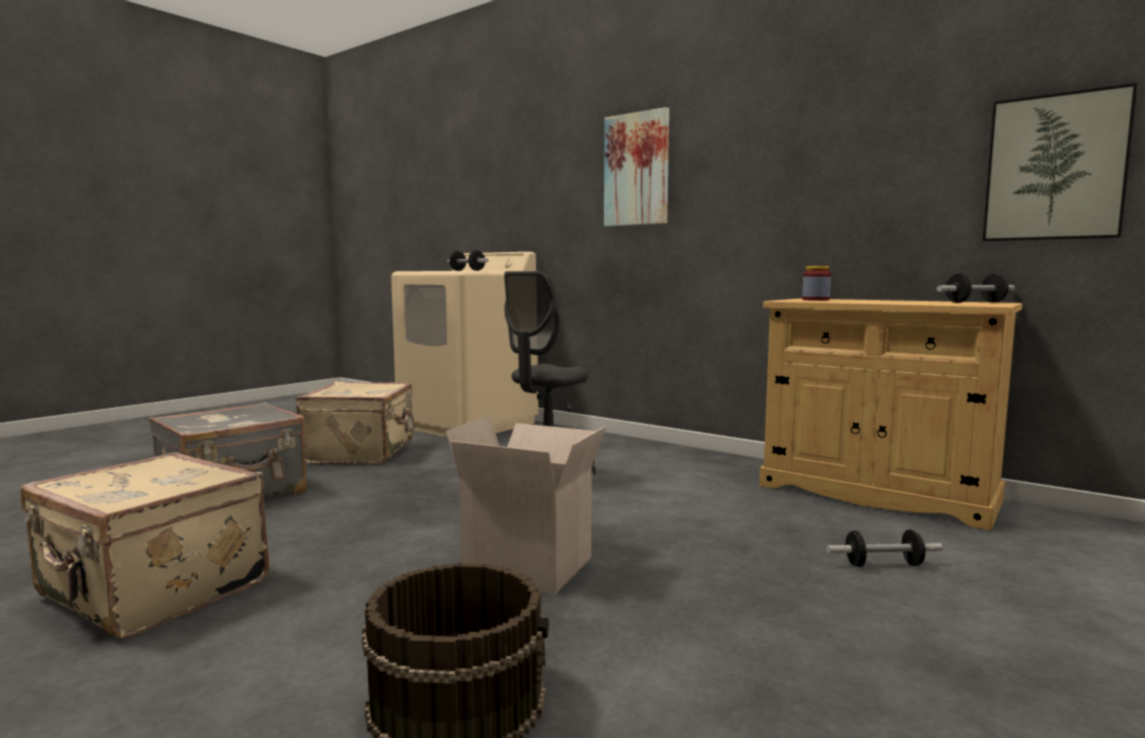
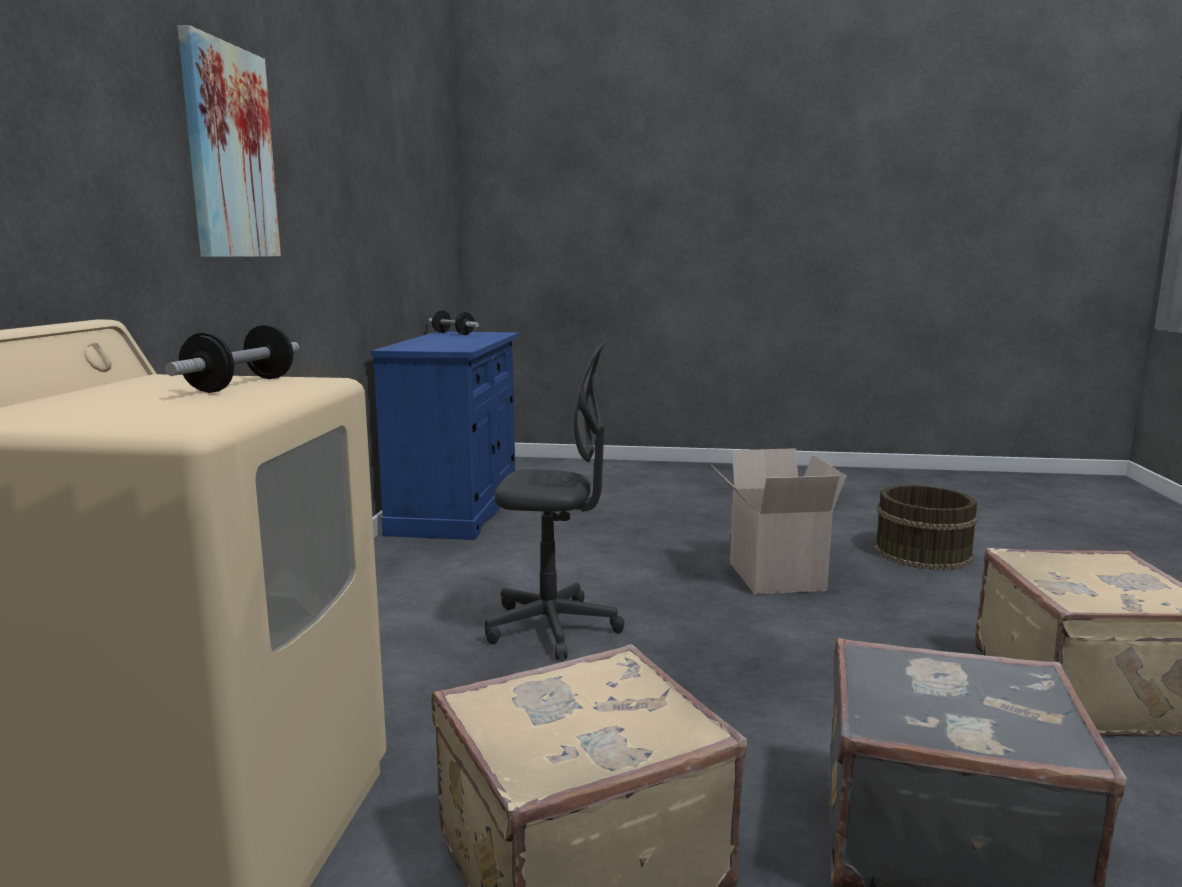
camera: 120 degrees left, 5 degrees up
beige cabinet [759,299,1023,531] -> blue cabinet [371,332,519,540]
jar [802,266,831,301] -> none
dumbbell [827,530,943,567] -> none
picture [982,83,1137,241] -> none

